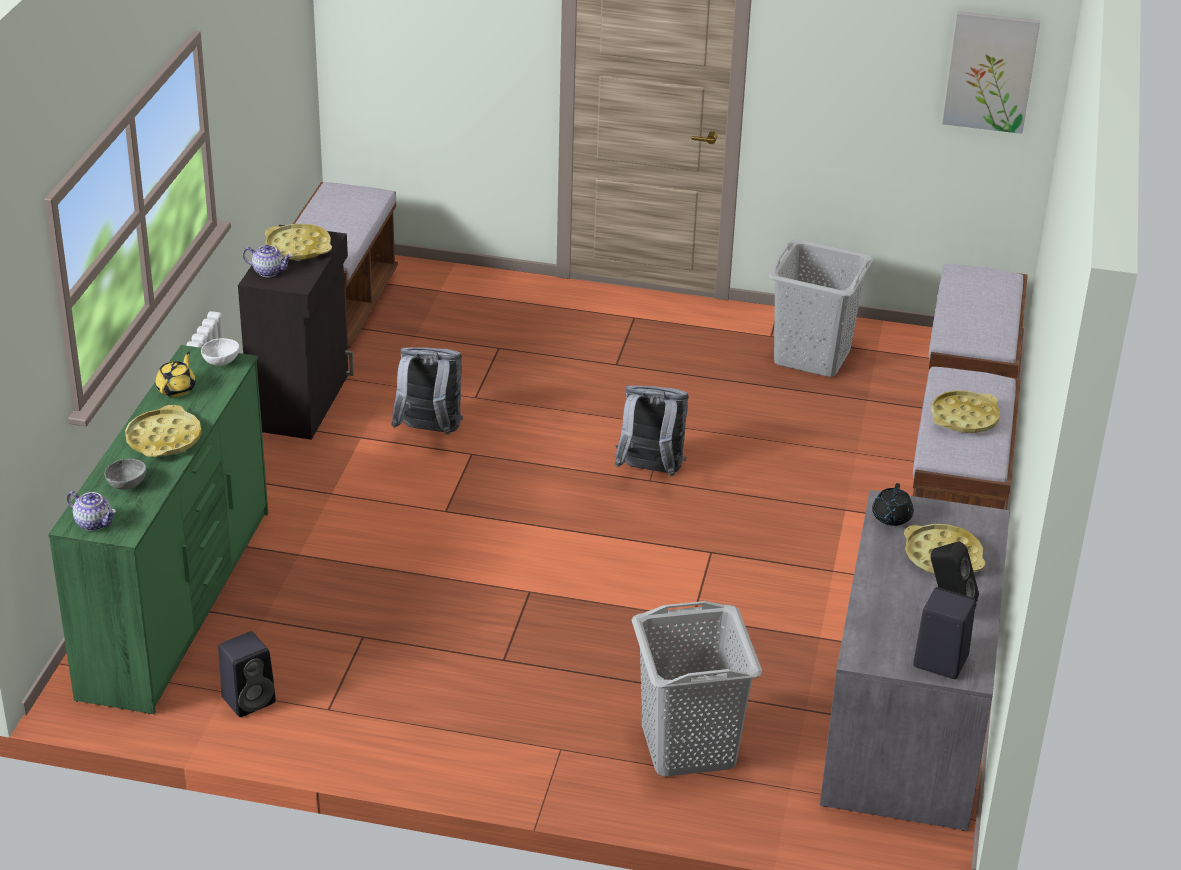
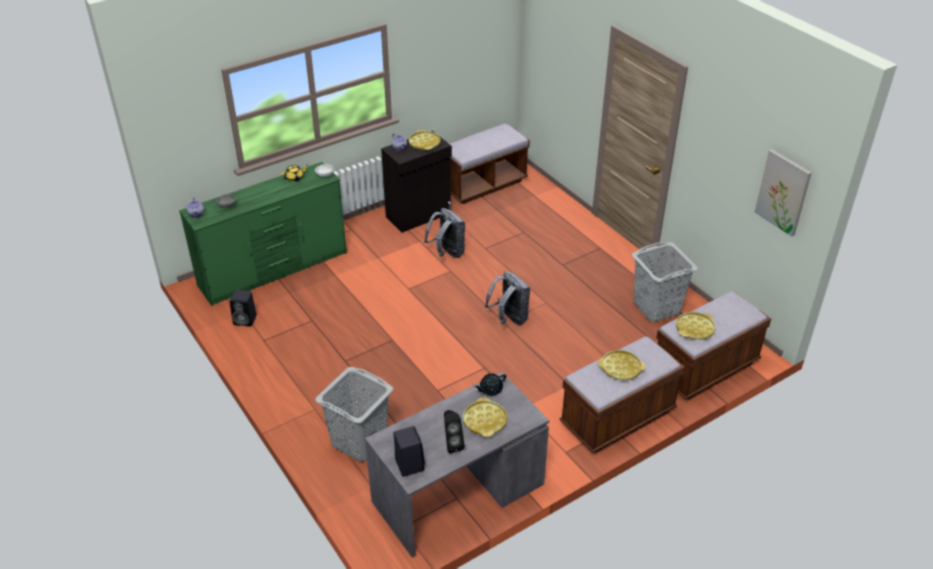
camera: 45 degrees right, 5 degrees up
yellow tray [125,405,202,457] -> yellow tray moved to [676,312,715,340]

